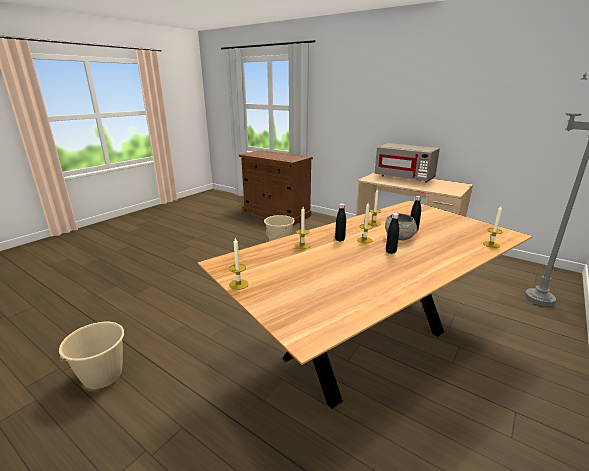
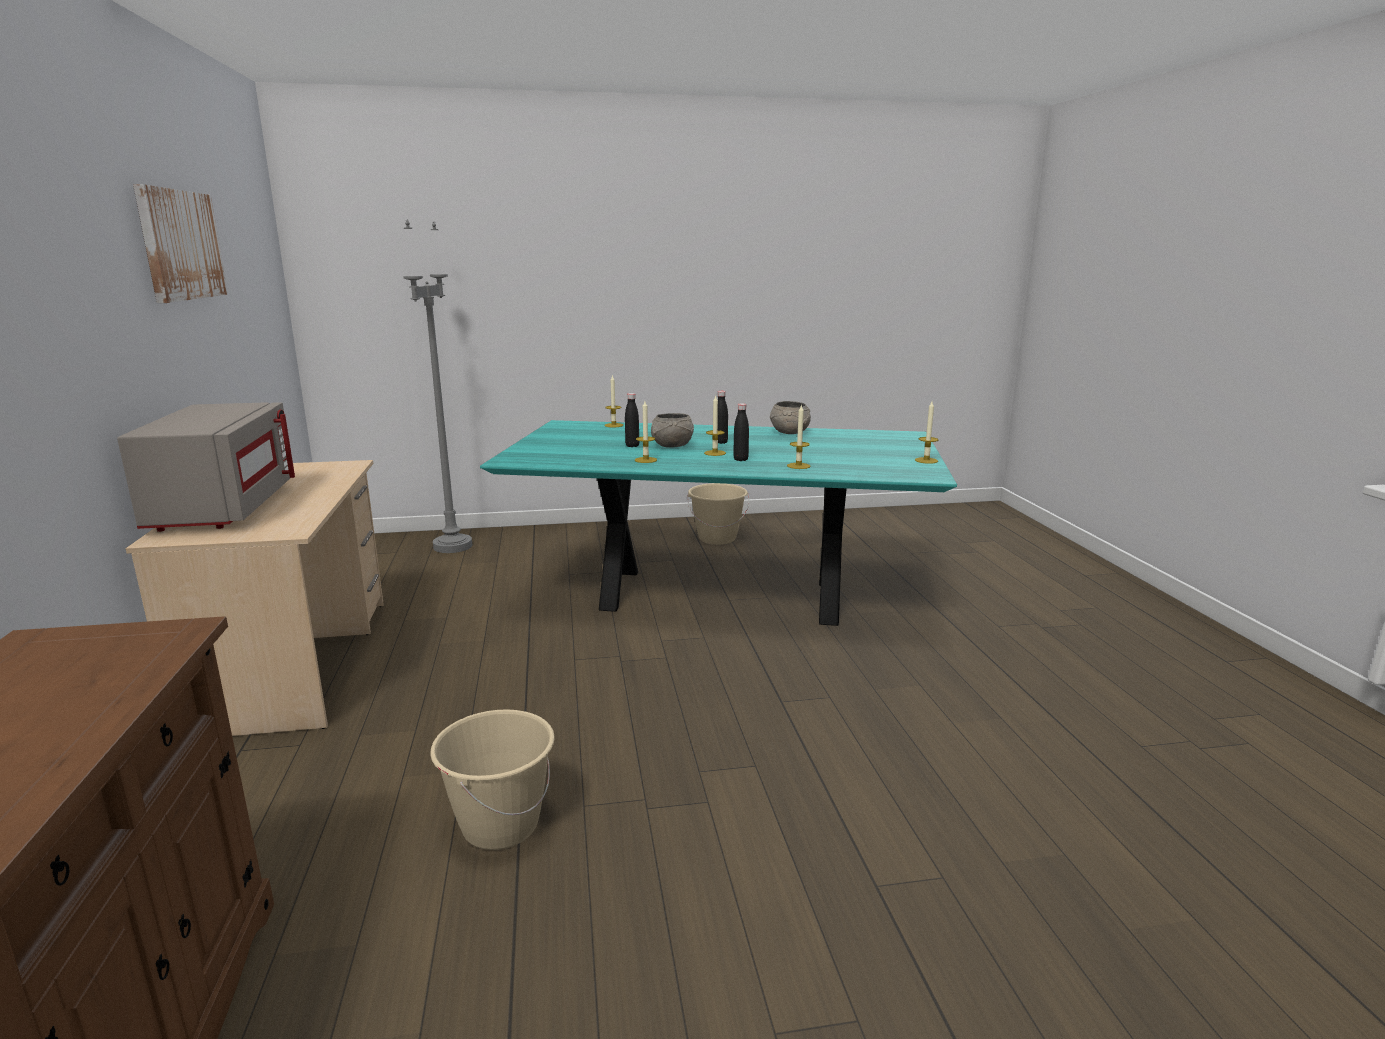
camera: 135 degrees left, 5 degrees down
beige bucket [59,322,124,389] -> beige bucket moved to [687,483,749,545]
brown dining table [197,200,533,408] -> turquoise dining table [480,420,957,626]
none -> picture [133,184,228,303]
none -> grey bowl [770,401,811,434]

